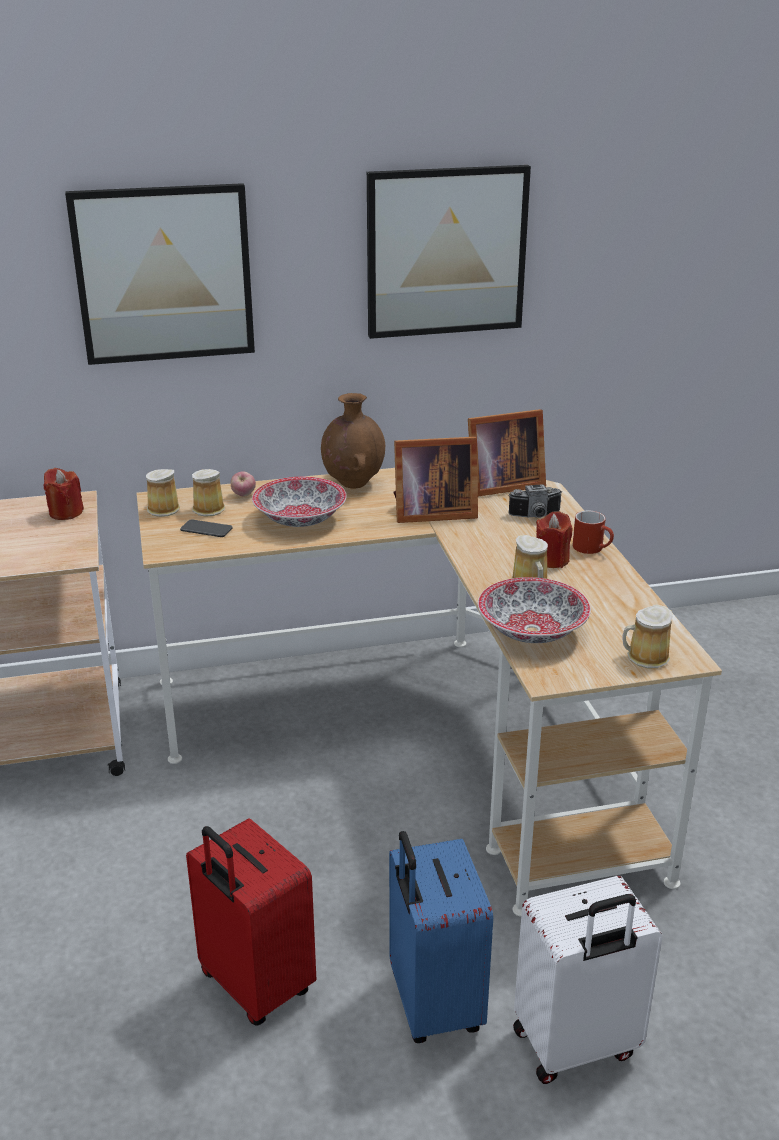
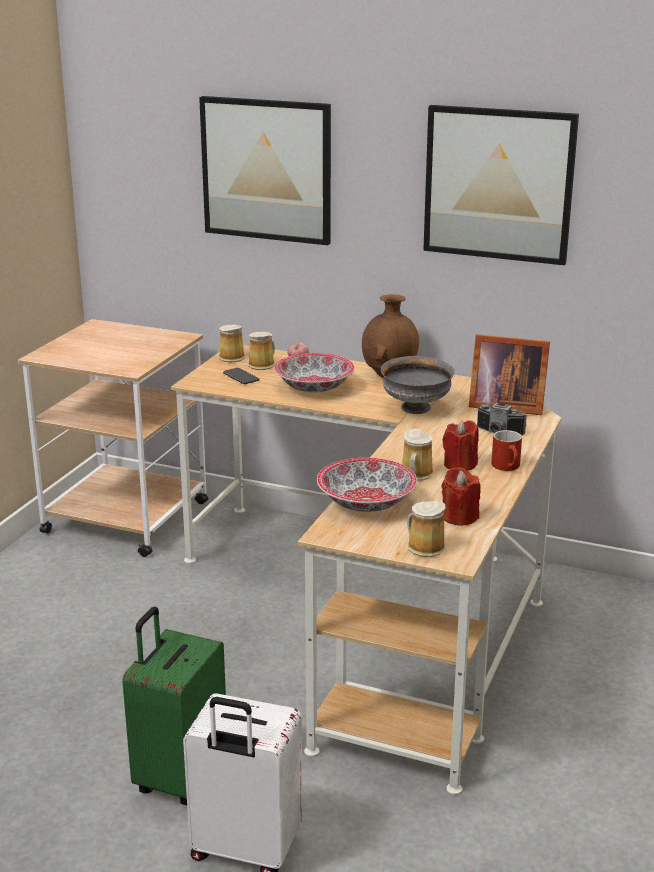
camera: 35 degrees right, 5 degrees down
red candle [44,468,84,520] -> red candle moved to [442,467,480,526]
red suitcase [186,819,316,1026] -> none
blue suitcase [389,831,493,1043] -> green suitcase [122,607,226,805]
picture frame [394,437,478,523] -> grey bowl [381,356,455,414]

